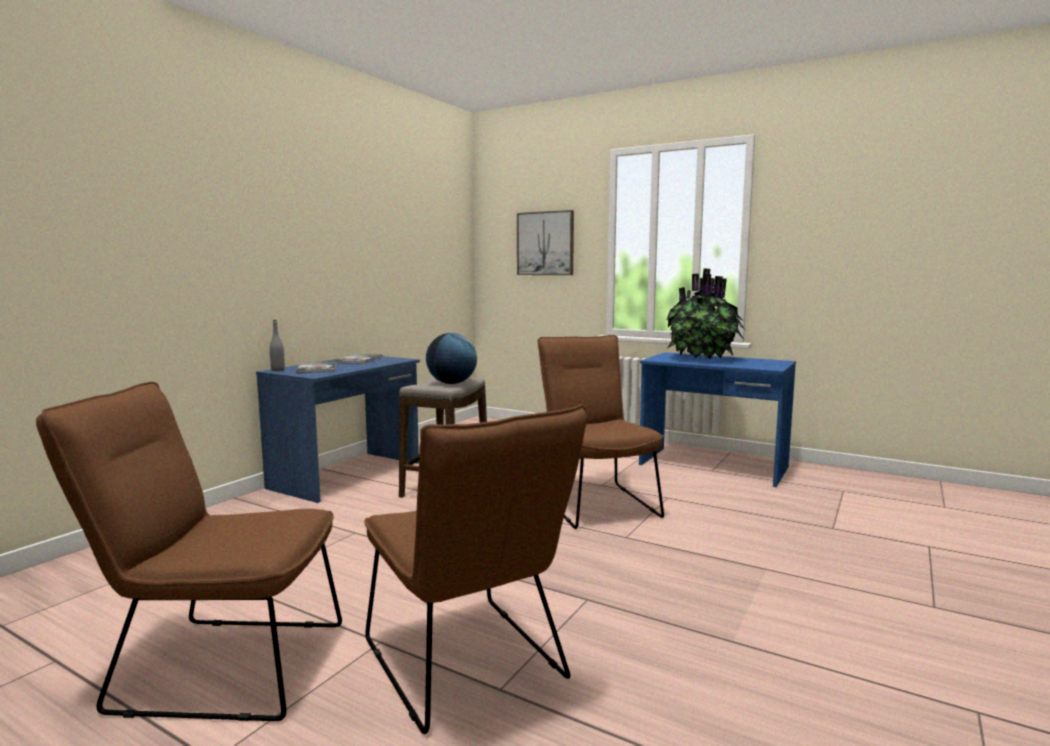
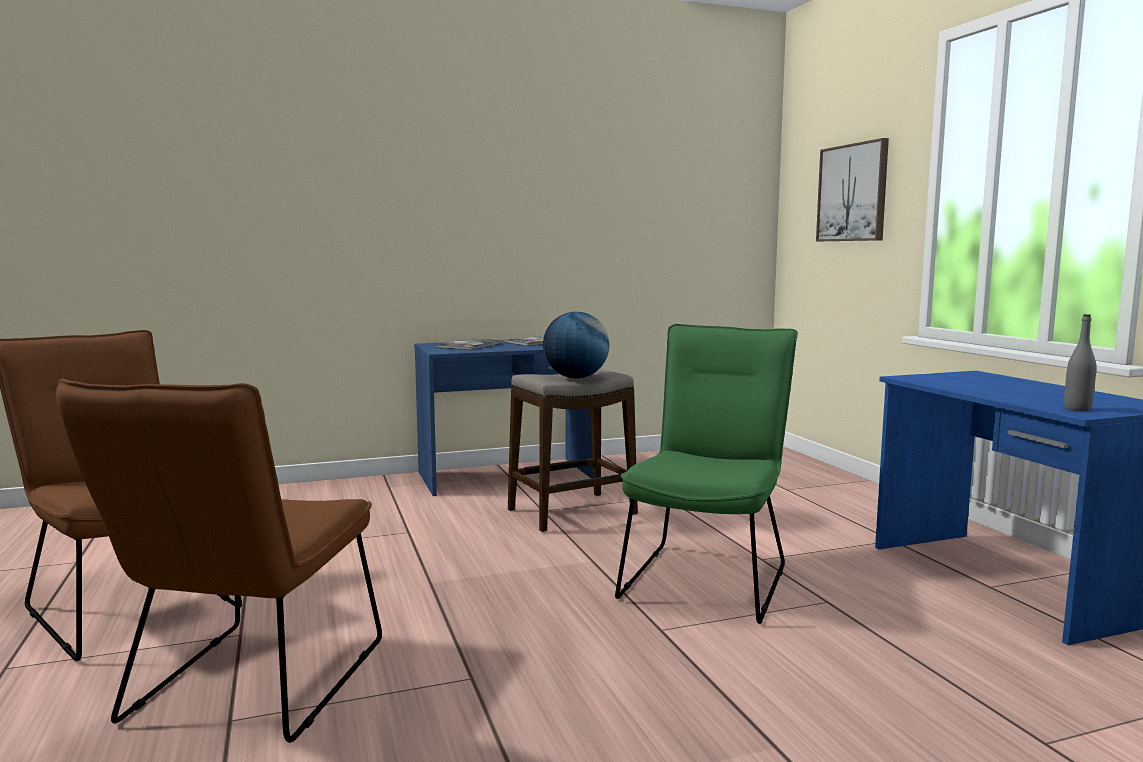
camera: 40 degrees right, 0 degrees up
grey bottle [270,320,285,371] -> grey bottle moved to [1064,314,1096,411]
brown chair [538,335,664,529] -> green chair [615,324,798,624]
potted plant [667,268,744,360] -> none

